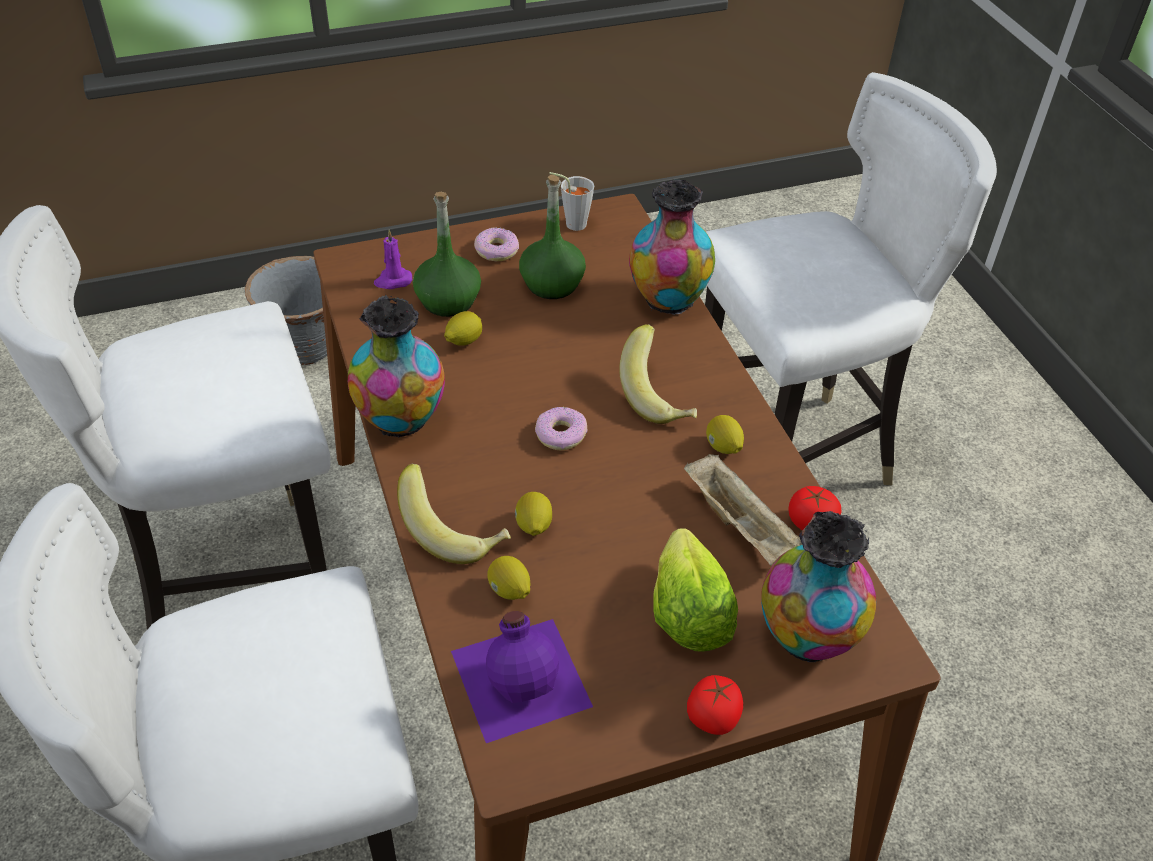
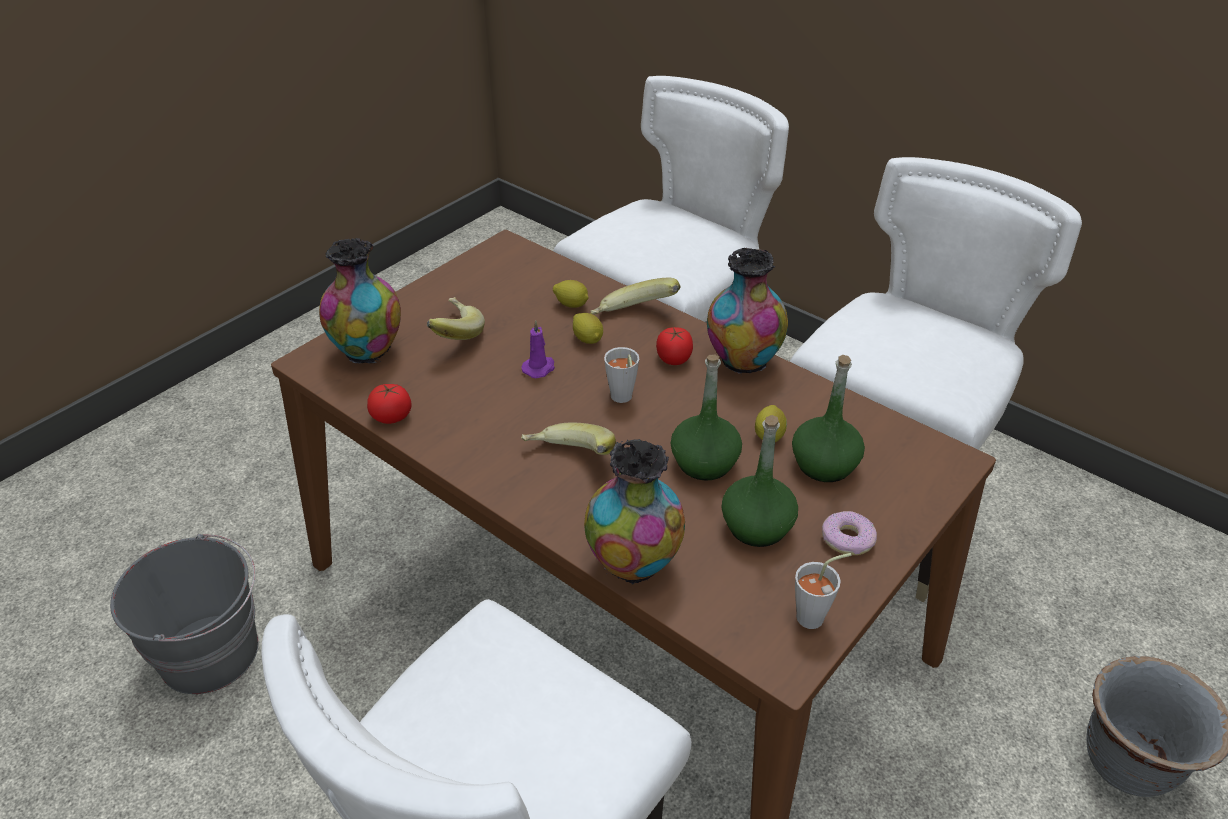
camera: 150 degrees right, 5 degrees down
purple candle [374,230,412,289] -> purple candle moved to [521,320,555,378]
purple bottle [451,611,593,743] -> none
donut [535,406,588,450] -> grey cup [604,347,639,403]
lettuce [653,528,738,651] -> banana [427,297,485,340]
beige tray [684,454,802,566] -> none
tomato [687,675,743,735] -> tomato moved to [656,327,693,365]
lemon [706,415,744,454] -> none
none -> grey bucket [110,534,258,694]
none -> green bottle [670,355,742,481]

